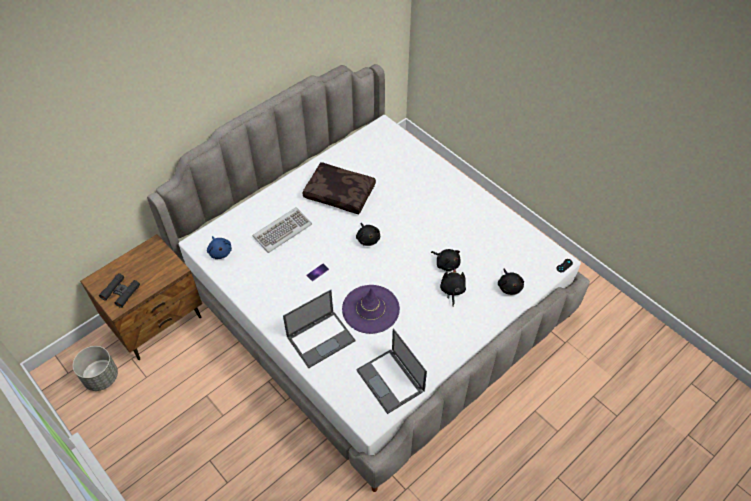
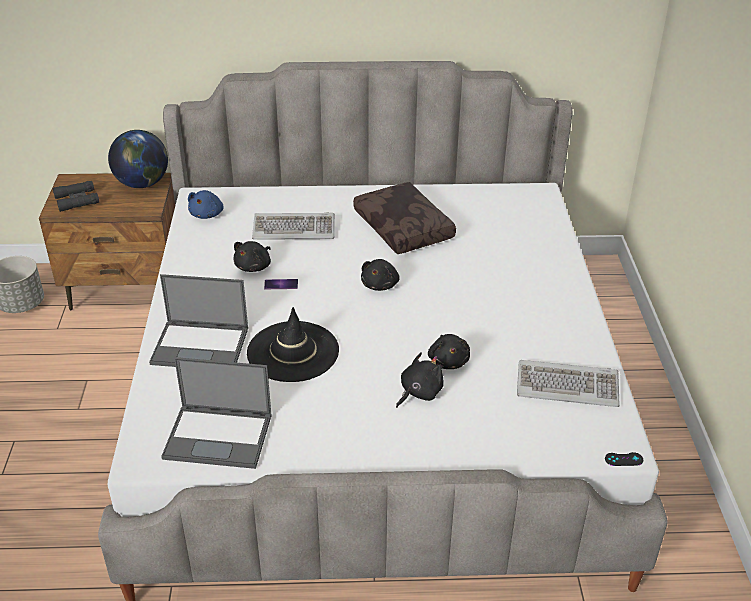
camera: 40 degrees right, 15 degrees down
purple hat [342,285,400,334] -> black hat [247,307,339,382]
laptop [356,328,427,414] -> laptop turned 90 degrees counterclockwise [161,357,272,469]
black plush toy [498,269,524,295] -> black plush toy moved to [233,241,271,272]
none -> globe [108,130,168,188]
none -> keyboard [517,360,620,407]

